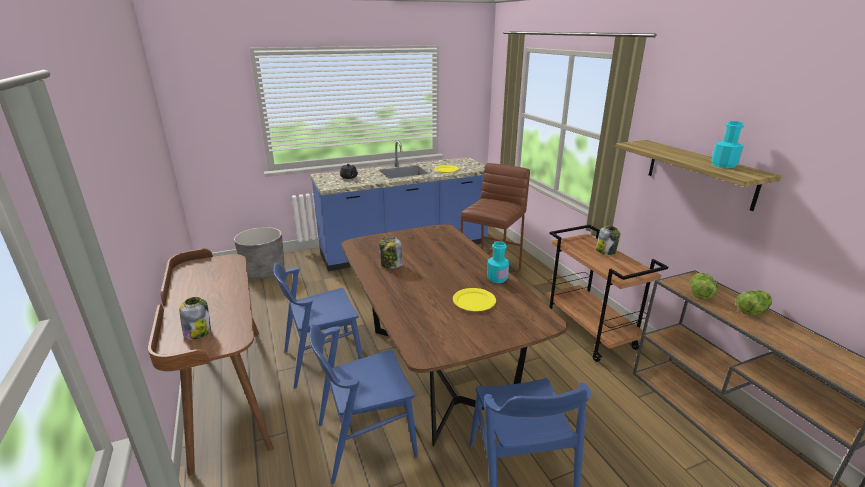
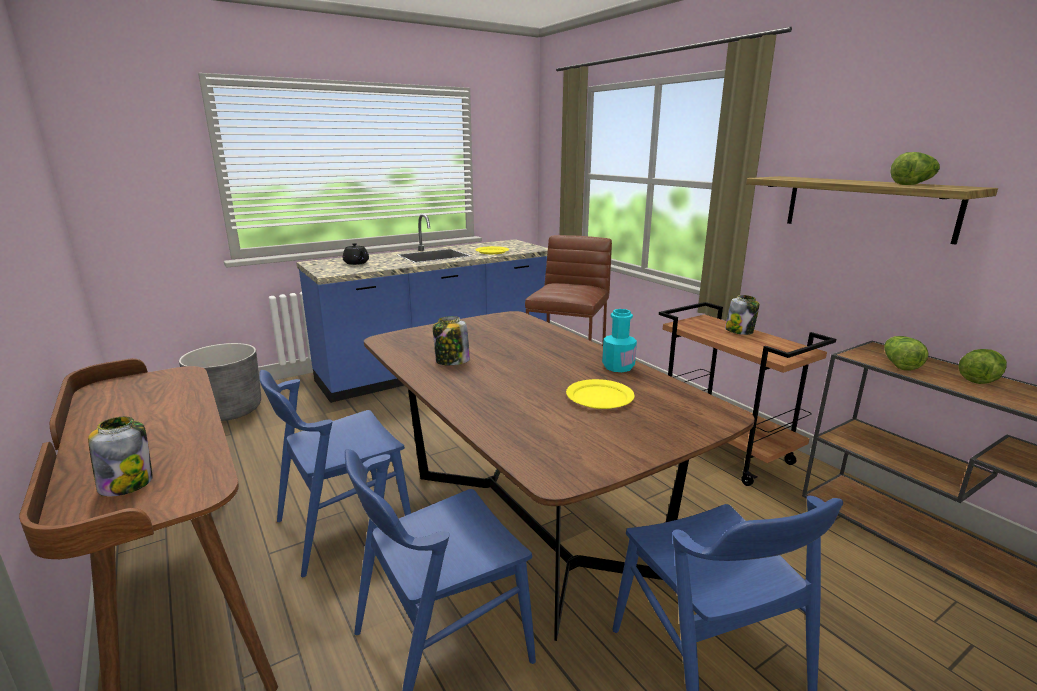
camera: 10 degrees left, 5 degrees down
turquoise bottle [711,121,744,168] -> lettuce [890,152,940,185]

